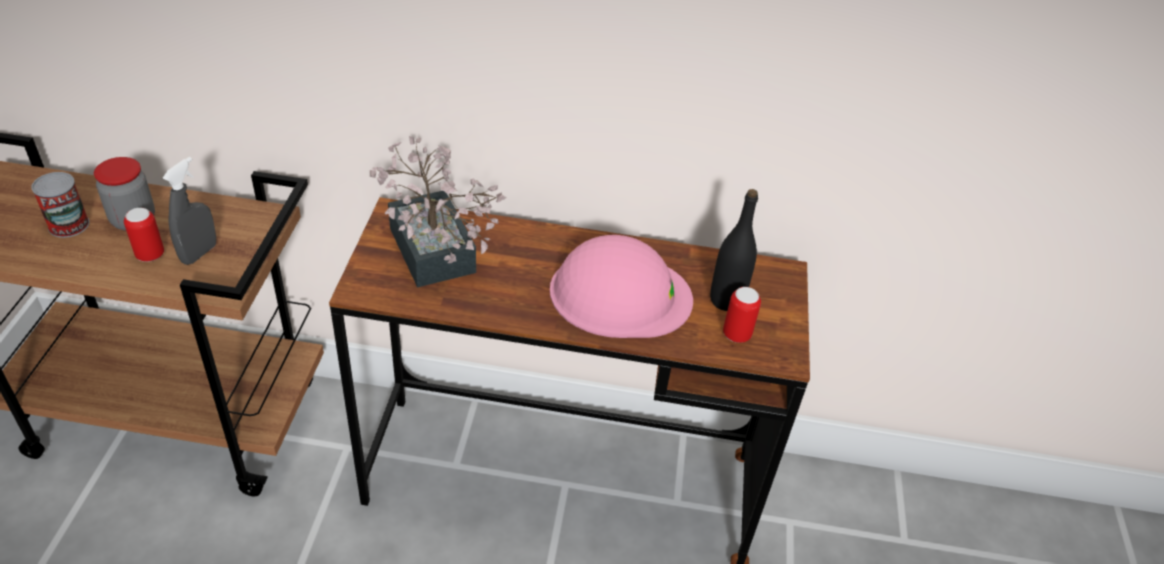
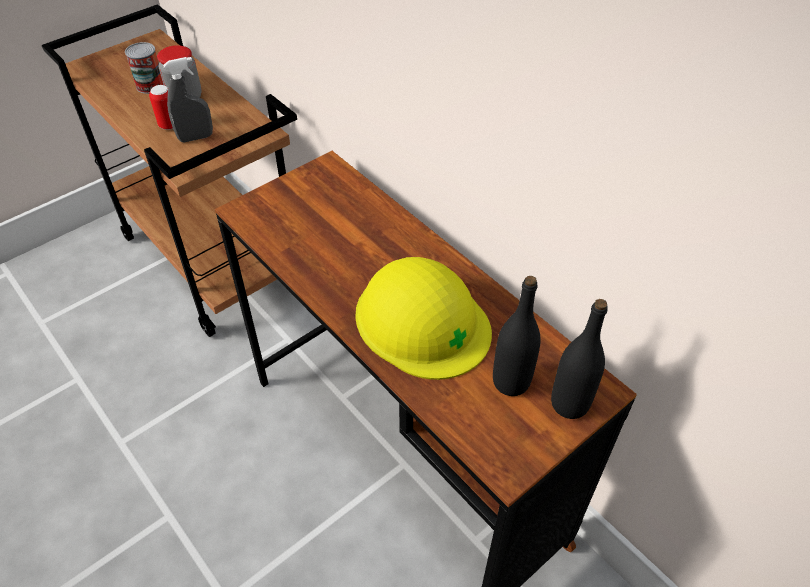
camera: 45 degrees right, 5 degrees up
potted plant [370,136,507,288] -> none
pink hard hat [550,235,693,338] -> yellow hard hat [355,257,492,380]
can [723,287,761,343] -> none
none -> black bottle [551,299,608,419]

